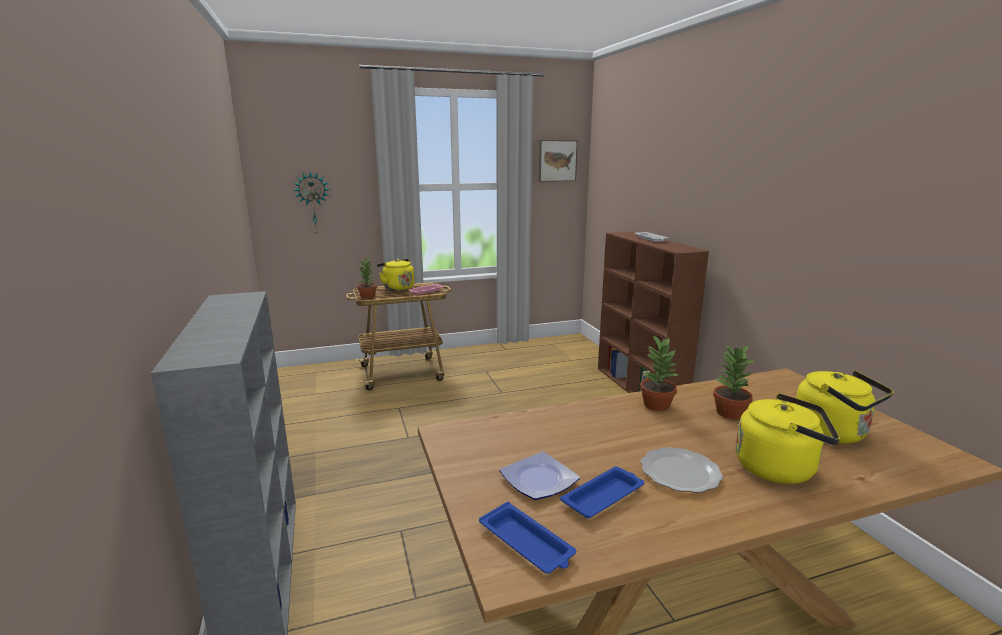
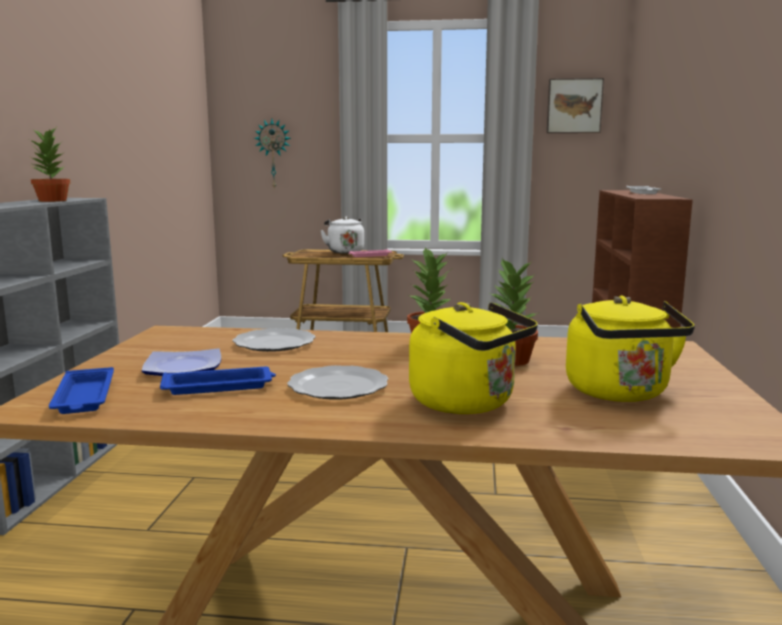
camera: 25 degrees right, 5 degrees down
potted plant [357,257,377,298] -> potted plant moved to [30,128,70,202]
yellow kettle [377,259,415,291] -> white kettle [320,216,364,254]
none -> plate [233,328,316,352]

